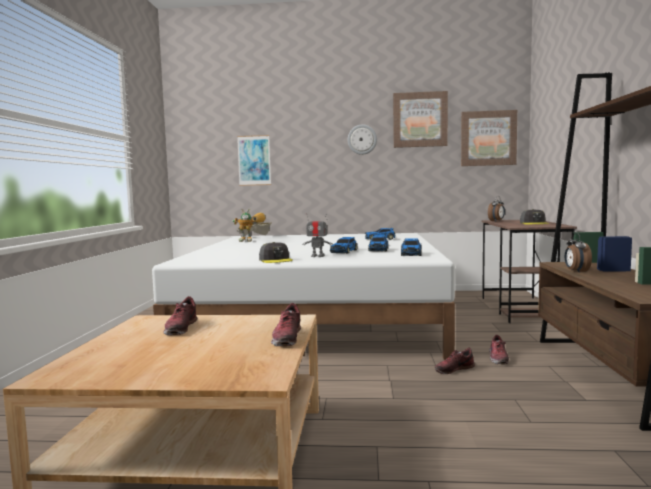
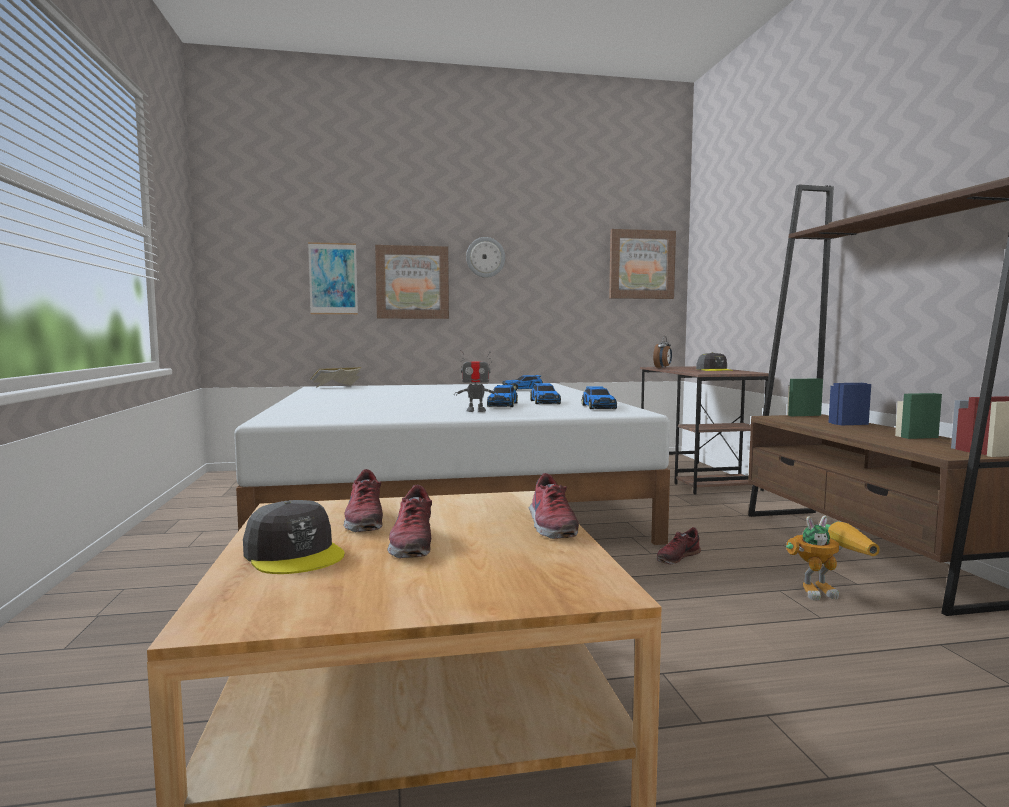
camera: 15 degrees left, 0 degrees up
toy robot [233,209,266,242] -> toy robot moved to [786,516,880,600]
grey cap [259,242,293,263] -> grey cap moved to [243,500,345,574]
picture [393,91,448,148] -> picture moved to [375,245,449,319]
shoe [489,335,509,364] -> shoe moved to [387,485,432,558]
alarm clock [565,233,592,273] -> none

